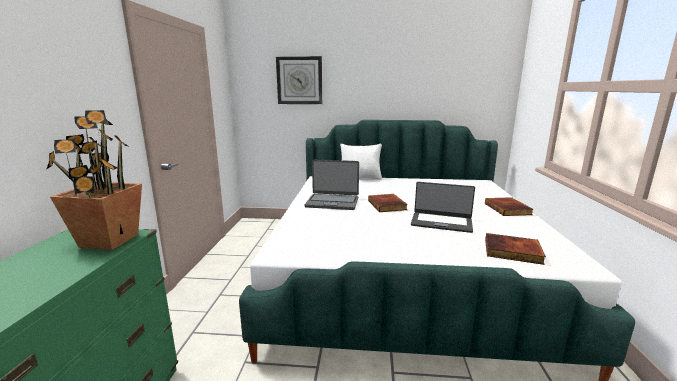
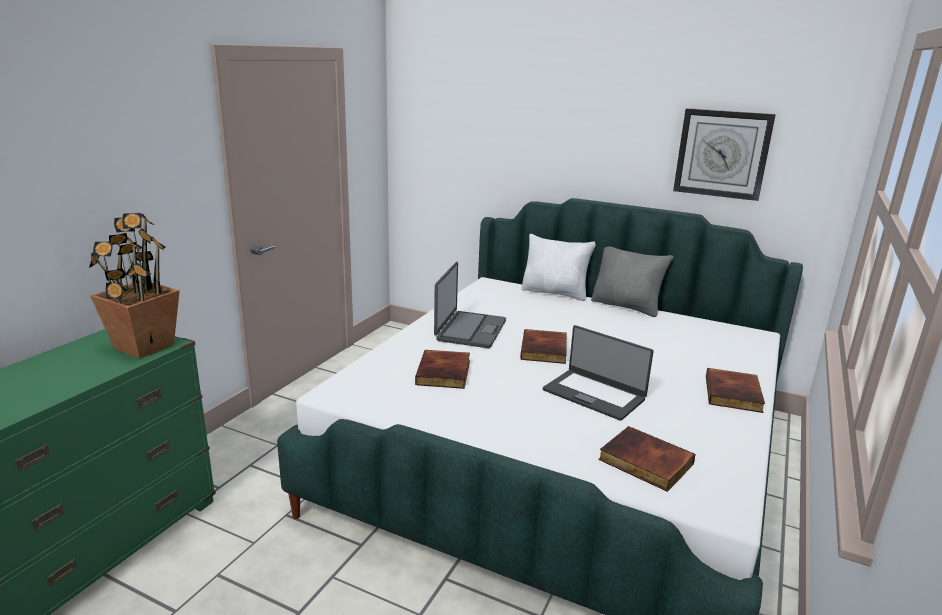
camera: 20 degrees right, 5 degrees up
wall clock [276,56,322,104] -> wall clock moved to [673,108,776,201]
laptop [304,160,359,210] -> laptop turned 105 degrees counterclockwise [434,262,506,348]
none -> book [415,350,470,389]
none -> grey pillow [591,246,673,317]

